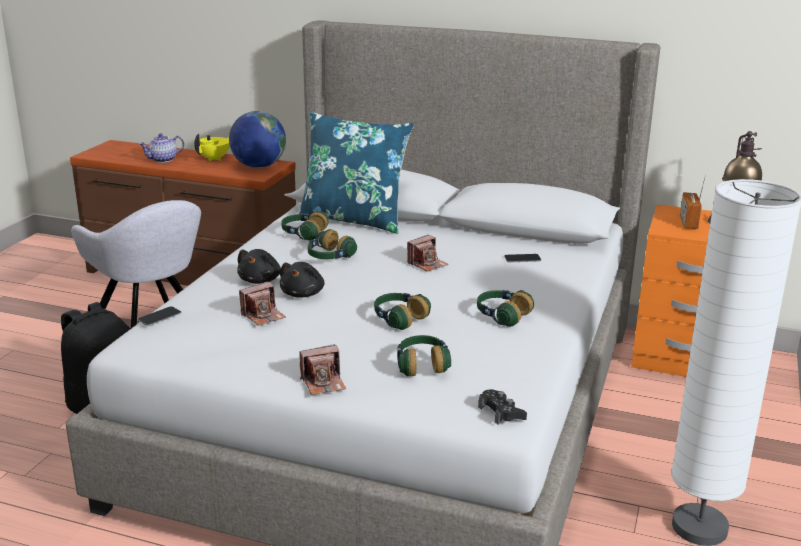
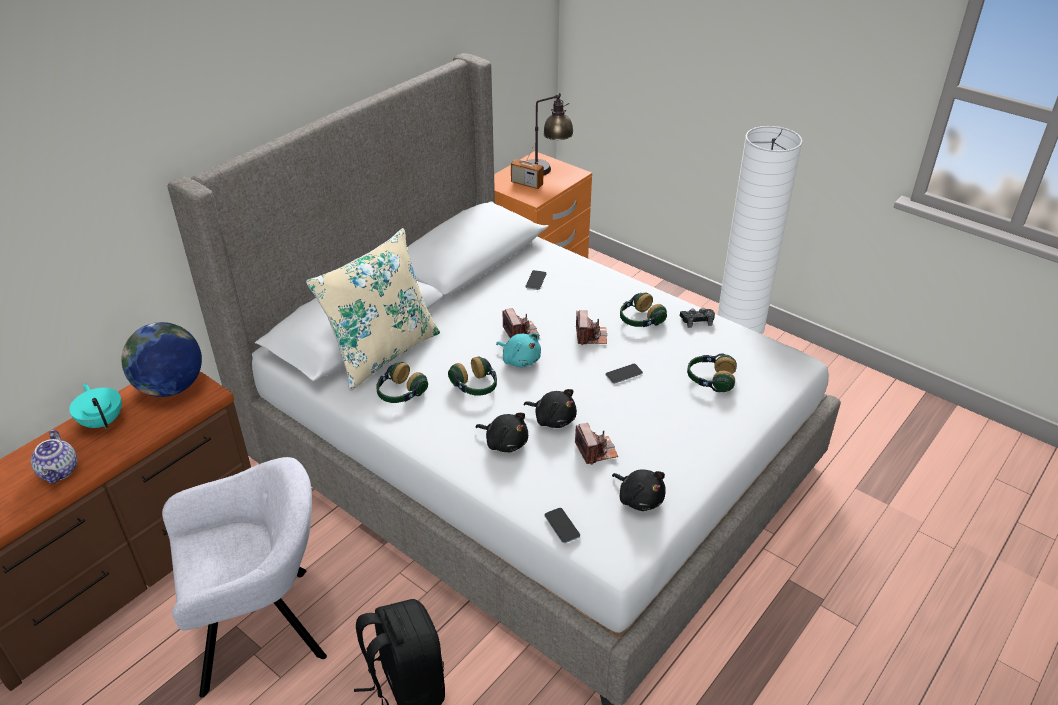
camera: 70 degrees left, 15 degrees up
yellow teapot [194,134,230,161] -> turquoise teapot [69,383,122,429]
blue pillow [297,112,414,234] -> beige pillow [306,228,440,391]
camera [300,344,346,395] -> camera moved to [576,310,607,345]
headphones [374,293,431,330] -> phone [606,364,643,383]
black game controller [478,389,527,425] -> black game controller moved to [680,308,715,328]
none -> turquoise plush toy [496,333,541,367]
none -> black plush toy [612,469,666,511]

